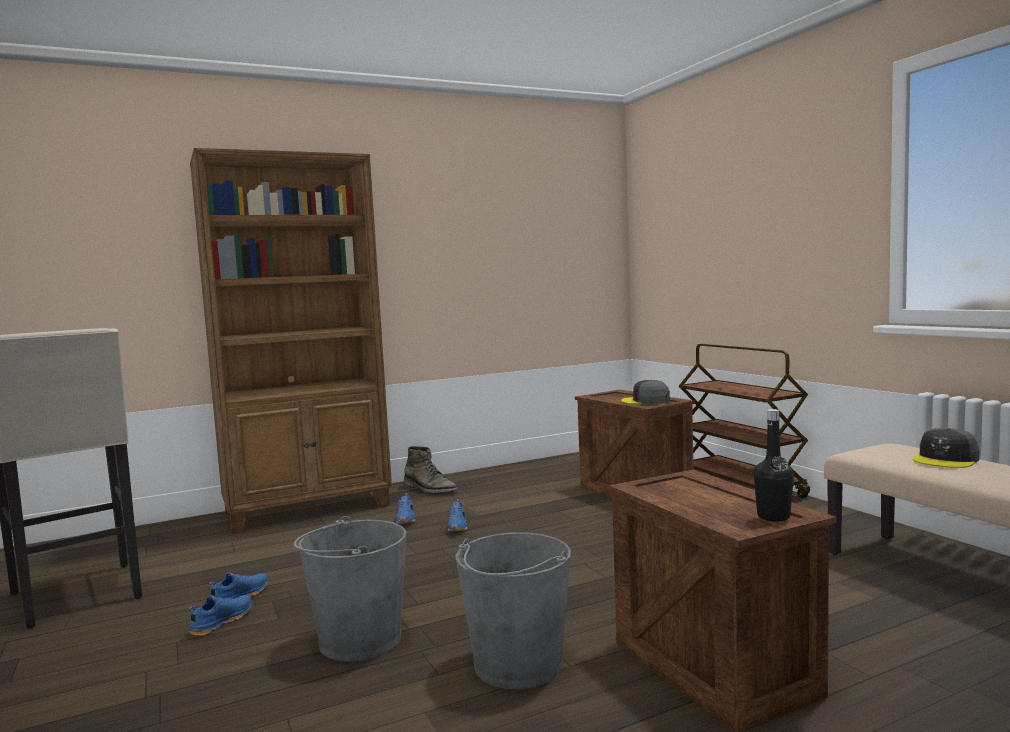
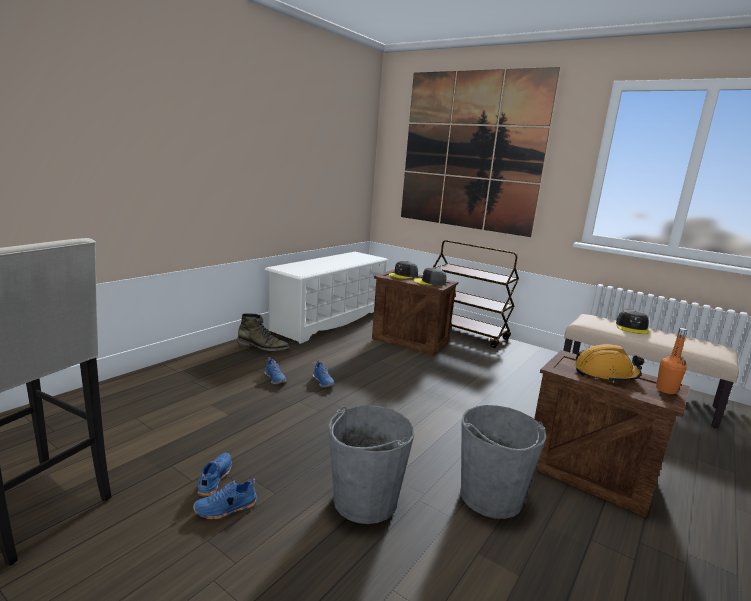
camera: 30 degrees left, 10 degrees up
blue shoe [189,595,252,636] -> blue shoe turned 120 degrees counterclockwise [193,479,258,519]
brown bookcase [190,148,392,534] -> none
black bottle [754,409,794,521] -> orange bottle [656,328,687,394]
none -> white shoe rack [264,252,388,344]
none -> grey cap [388,261,418,279]
none -> picture [401,67,560,237]
none -> orange hard hat [575,344,644,383]

